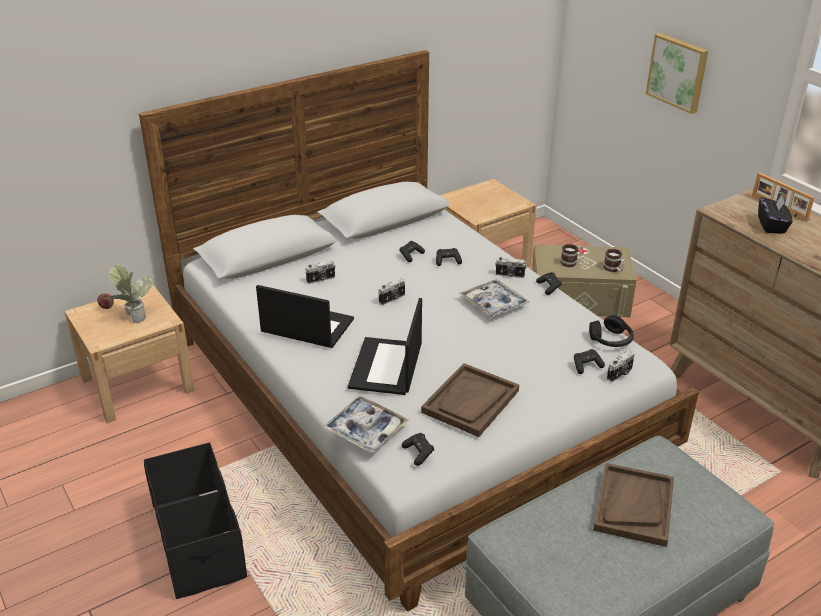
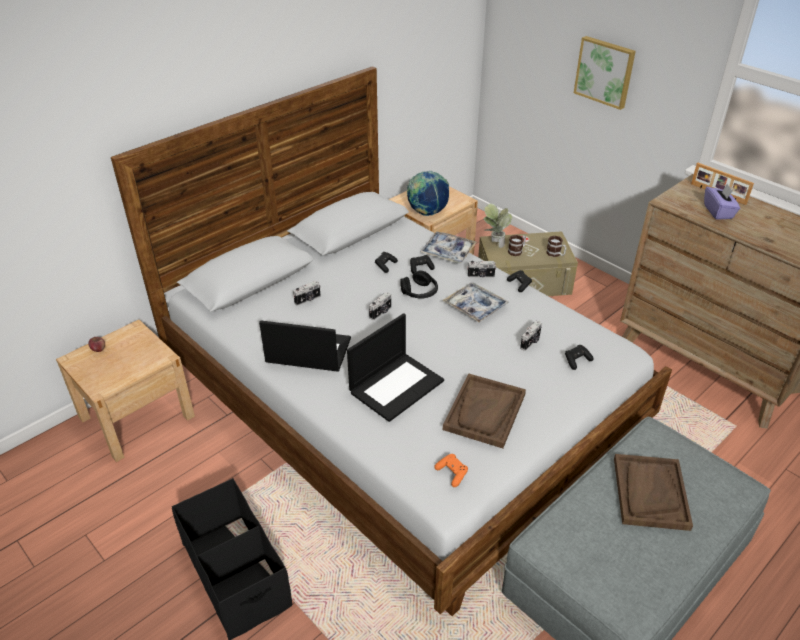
camera: 10 degrees left, 5 degrees up
potted plant [107,264,153,323] -> potted plant moved to [483,203,513,248]
tray [323,396,409,453] -> tray moved to [420,232,477,263]
laptop [348,298,422,395] -> laptop turned 135 degrees counterclockwise [347,313,444,422]
black game controller [402,433,434,466] -> orange game controller [434,454,468,487]
black headphones [589,315,634,347] -> black headphones moved to [400,270,438,299]
camera [607,350,635,382] -> camera moved to [520,321,542,351]
black tissue box [758,195,793,234] -> purple tissue box [704,183,740,220]
none -> globe [407,171,449,216]

